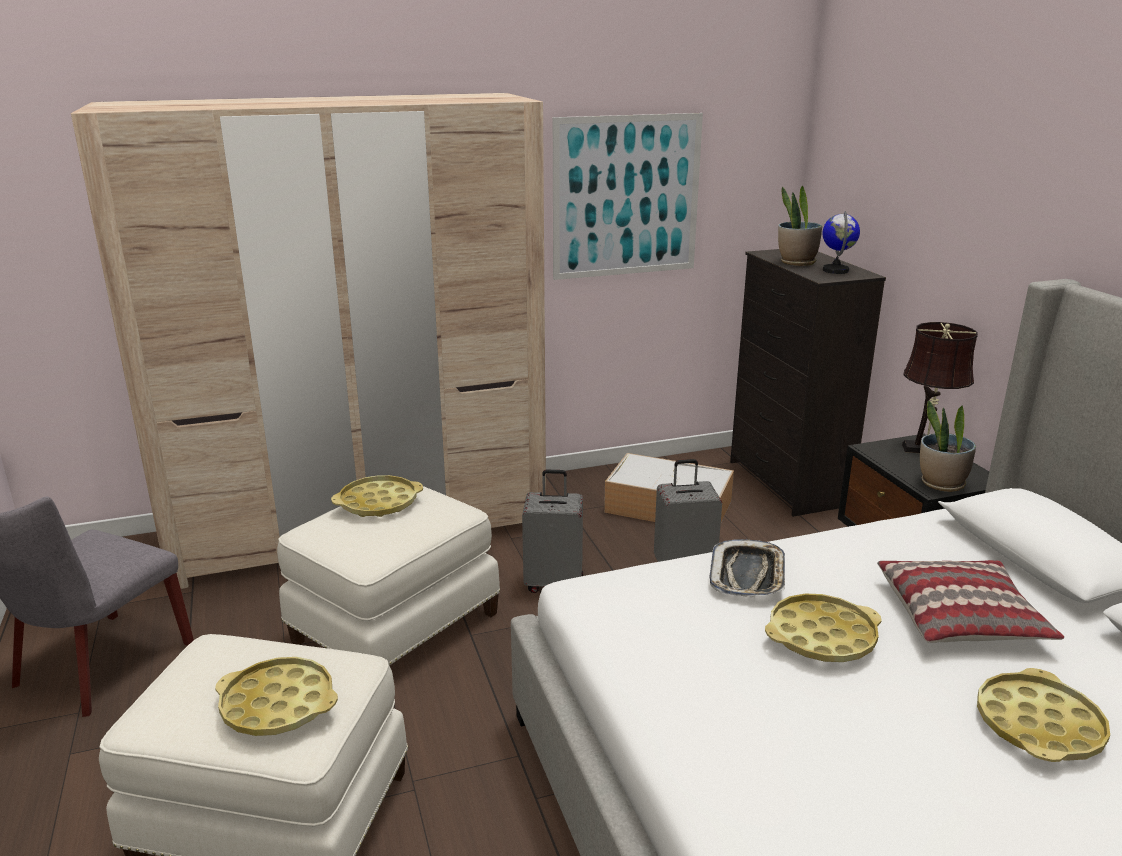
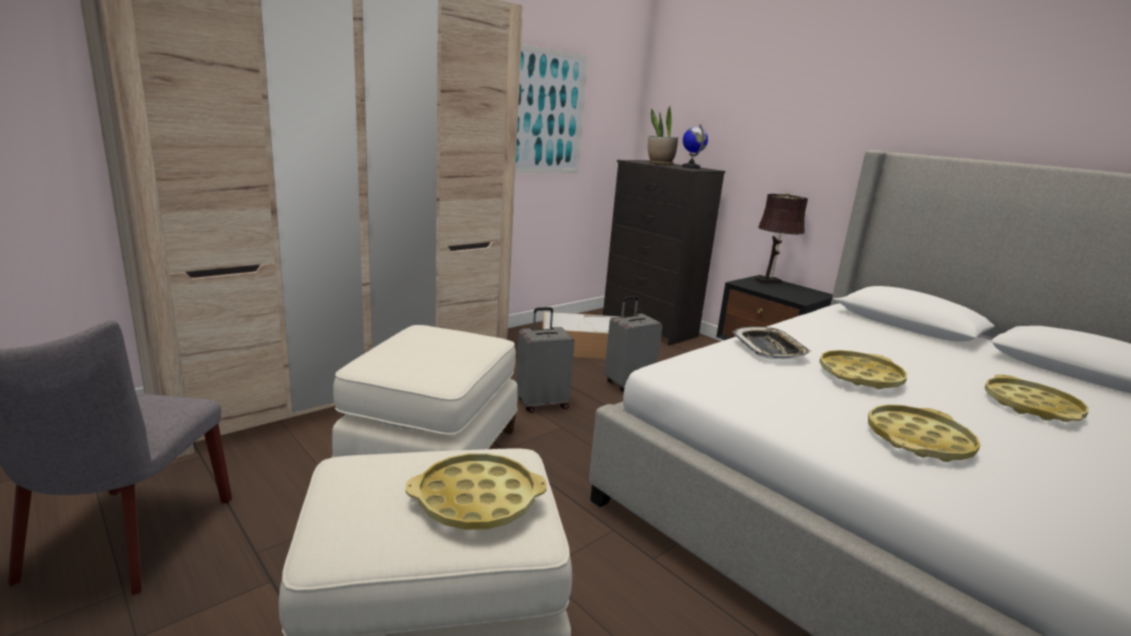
camera: 25 degrees left, 5 degrees down
yellow tray [331,475,423,517] -> yellow tray moved to [868,404,980,462]
pillow [877,560,1064,643] -> none
potted plant [920,400,976,492] -> none

